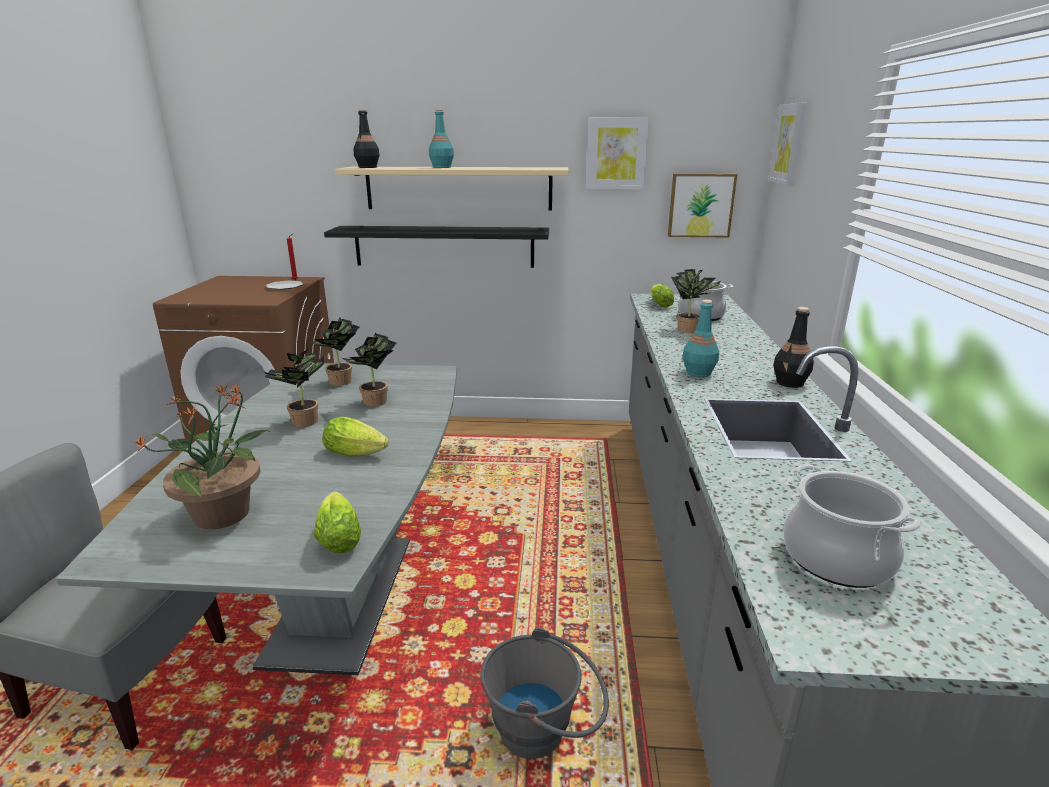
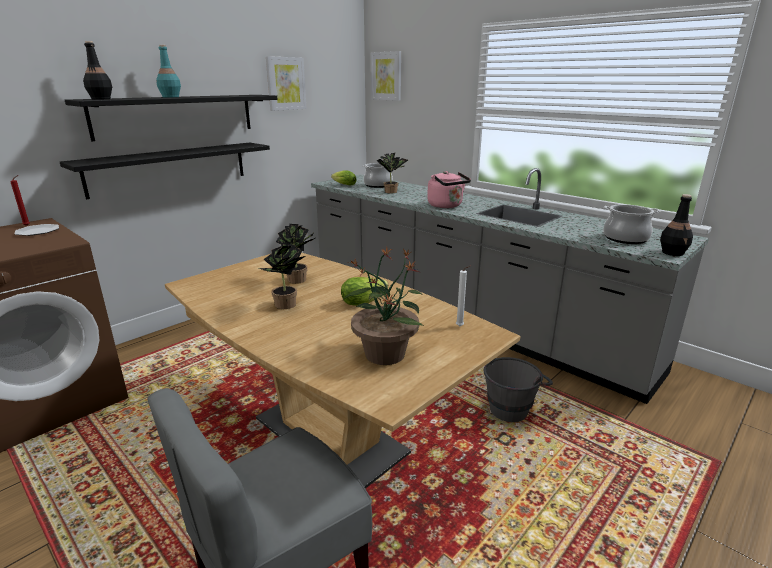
camera: 50 degrees left, 0 degrees up
grey dining table [56,363,457,675] -> brown dining table [165,253,520,489]
potted plant [309,318,359,386] -> none
lettuce [314,491,361,553] -> white candle [456,266,470,326]
beige shelf [335,167,568,211] -> black shelf [65,95,278,141]
picture [668,173,737,238] -> none
turquoise bottle [683,300,719,377] -> pink kettle [427,171,471,208]
black bottle [773,307,814,388] -> black bottle moved to [660,194,693,256]

